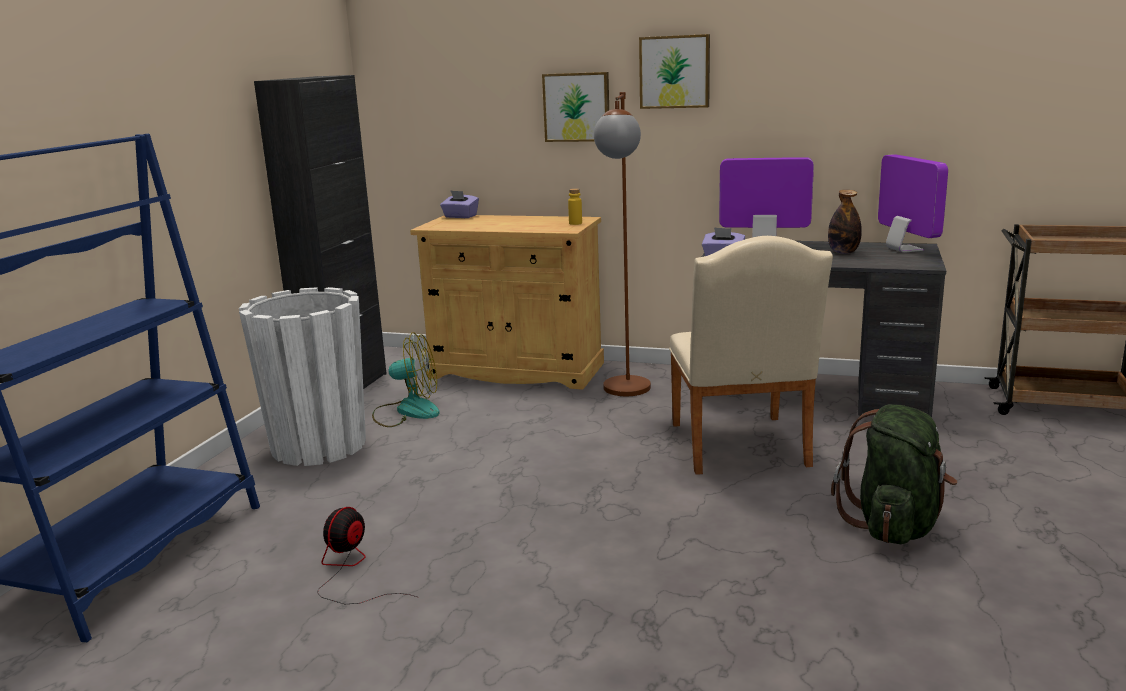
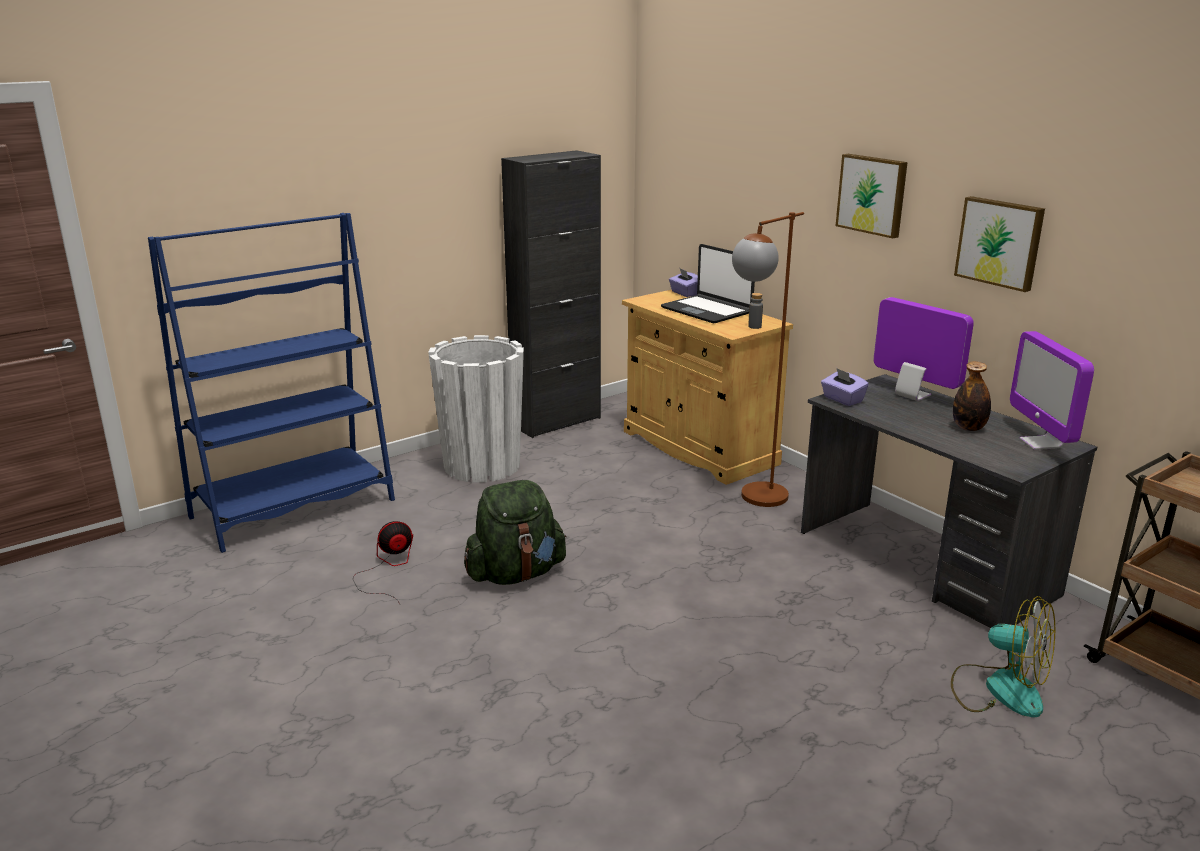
camera: 35 degrees right, 5 degrees up
fan [372,332,440,427] -> fan moved to [951,596,1055,717]
picture [542,72,609,142] -> picture moved to [954,196,1045,292]
yellow bottle [568,188,582,225] -> grey bottle [748,293,763,329]
beige chair [669,236,833,475] -> none
green backpack [831,404,958,544] -> green backpack moved to [464,480,566,585]
monitor [878,154,948,253] -> monitor turned 150 degrees clockwise [1010,331,1094,450]
none -> laptop [661,244,755,324]

